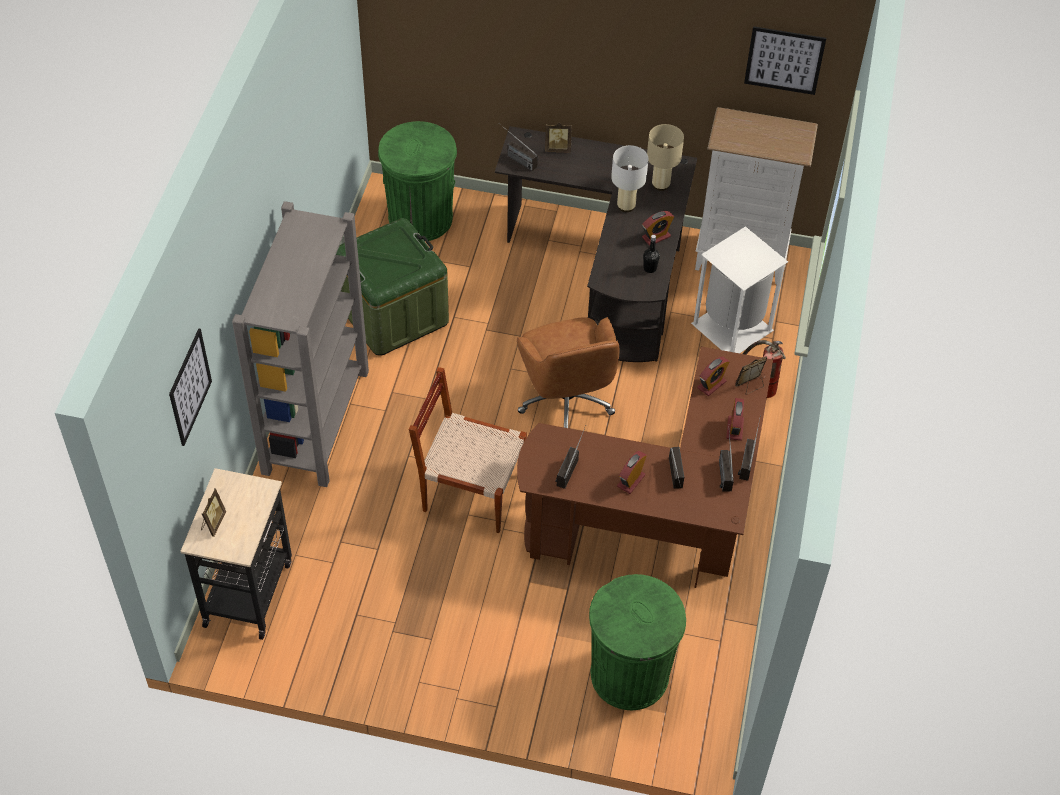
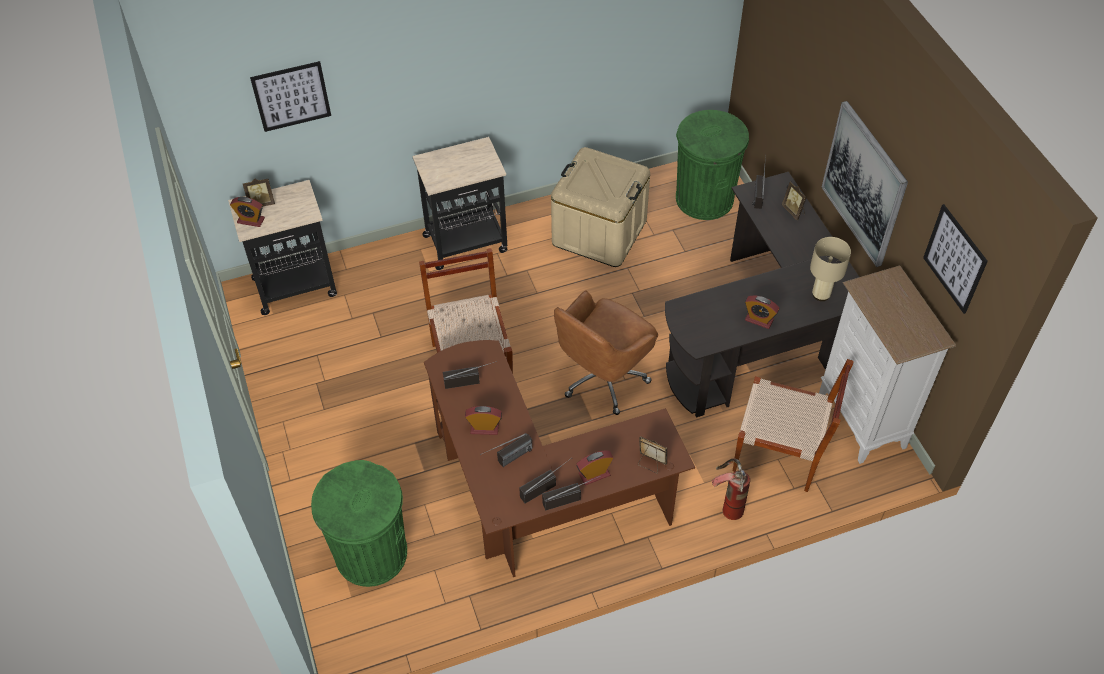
camera: 60 degrees right, 0 degrees up
grey bookcase [232,201,369,487] -> cart [412,137,507,270]
green storage box [336,218,449,356] -> beige storage box [551,147,650,267]
white table lamp [611,145,648,212] -> none
black bottle [643,235,660,273] -> none
white trash can [691,226,788,353] -> chair [733,359,854,492]
alarm clock [697,357,729,396] -> alarm clock moved to [230,197,265,227]
none -> picture [821,101,908,267]

